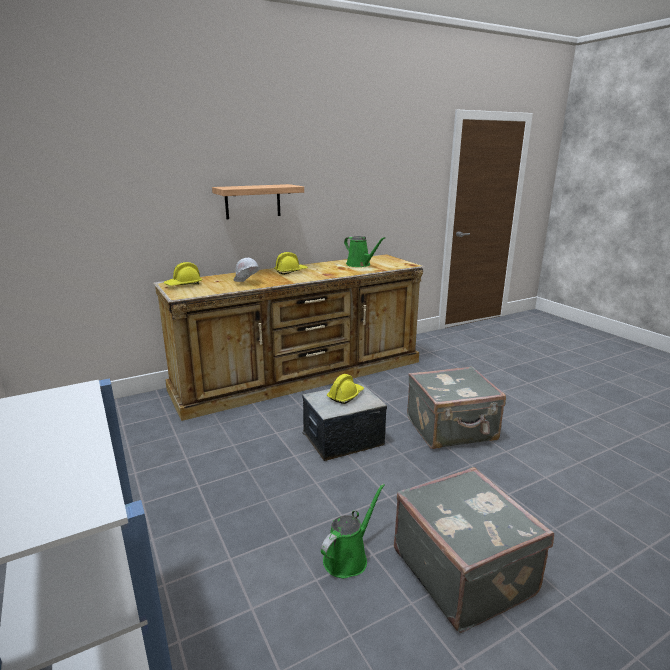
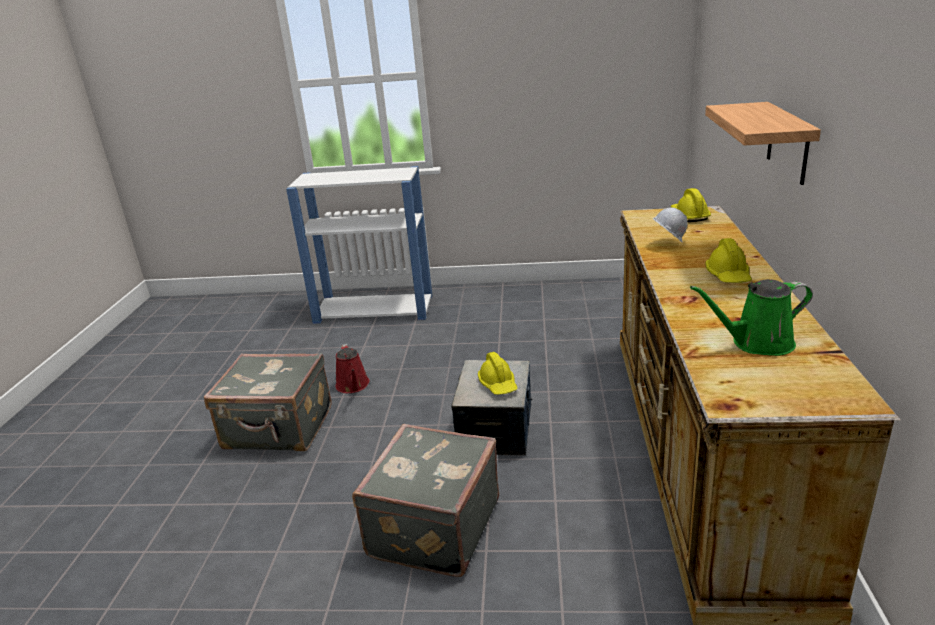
camera: 125 degrees right, 5 degrees up
green watering can [321,484,385,578] -> red watering can [335,344,370,393]

